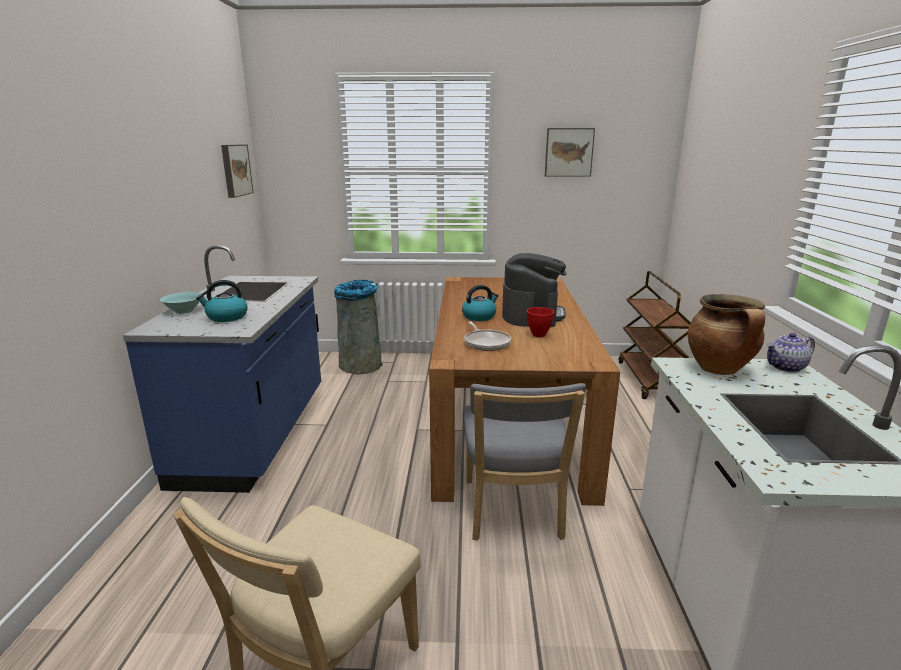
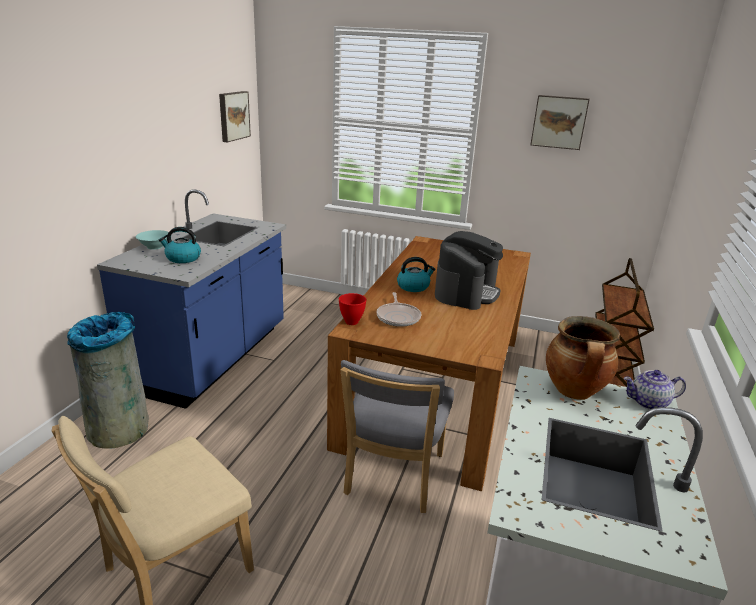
camera: 15 degrees right, 5 degrees up
grey trash can [334,280,383,374] -> grey trash can moved to [67,312,149,448]
red bowl [527,307,554,337] -> red bowl moved to [339,293,367,325]

